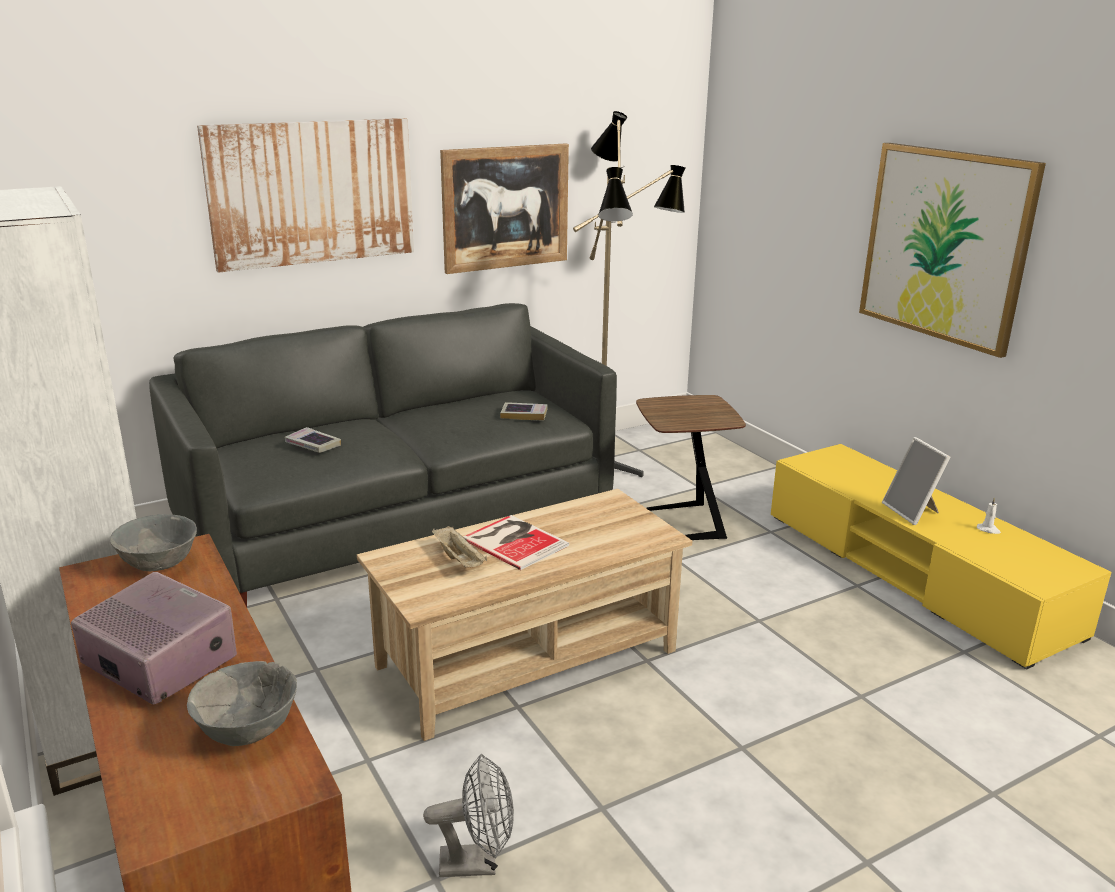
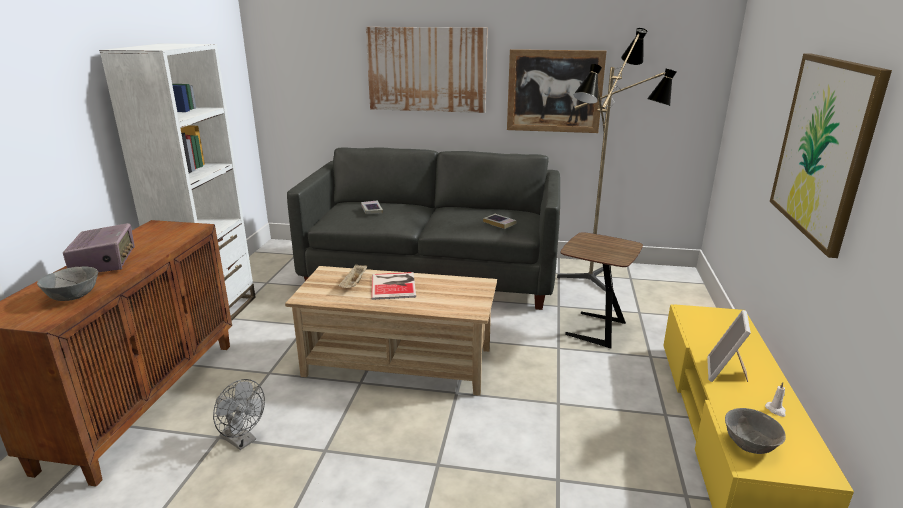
camera: 40 degrees right, 0 degrees up
grey bowl [110,514,197,571] -> grey bowl moved to [725,408,786,454]

